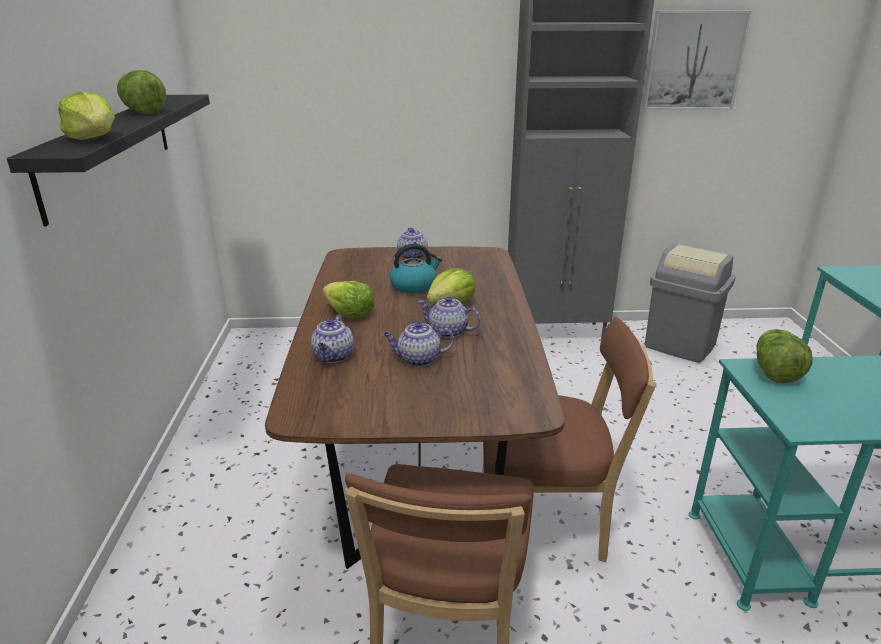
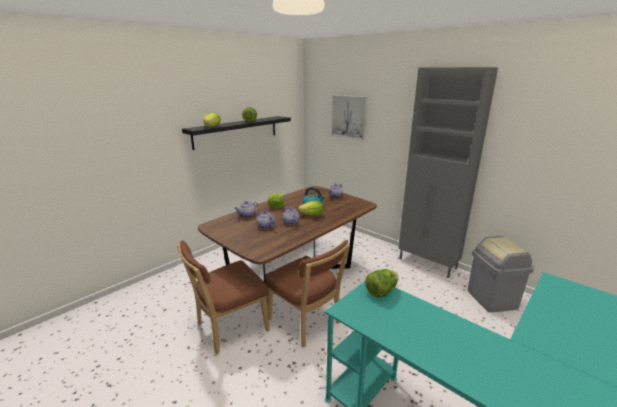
camera: 45 degrees right, 5 degrees down
picture [643,11,751,110] -> picture moved to [331,95,368,140]

